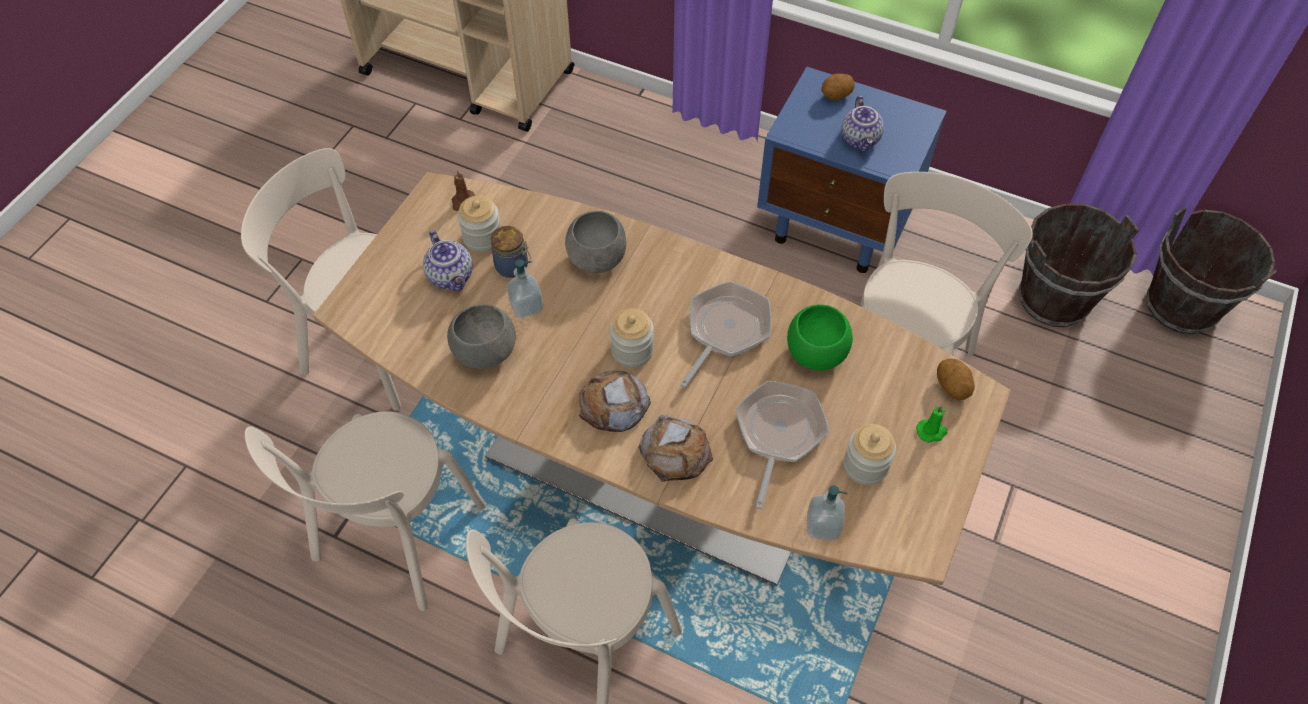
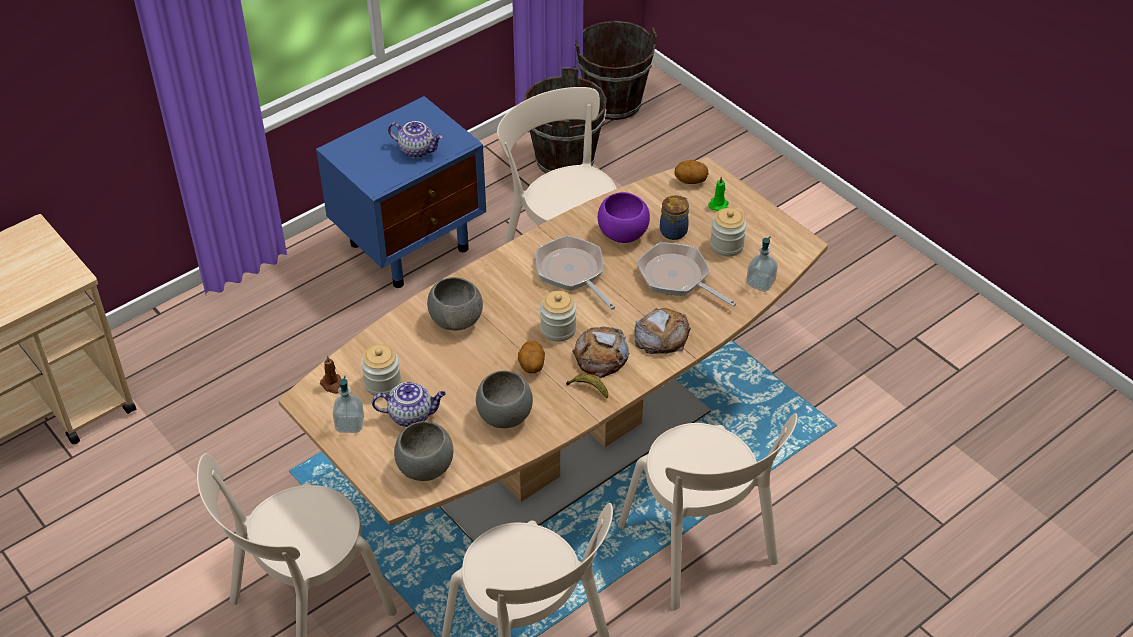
camera: 65 degrees left, 10 degrees down
jar [491,226,531,278] -> jar moved to [660,195,689,240]
soap dispenser [507,259,543,318] -> soap dispenser moved to [333,376,364,433]
green bowl [787,304,853,370] -> purple bowl [598,192,650,243]
potato [821,74,855,100] -> potato moved to [518,341,545,373]
none -> grey bowl [394,421,453,481]
none -> banana [566,374,608,399]

